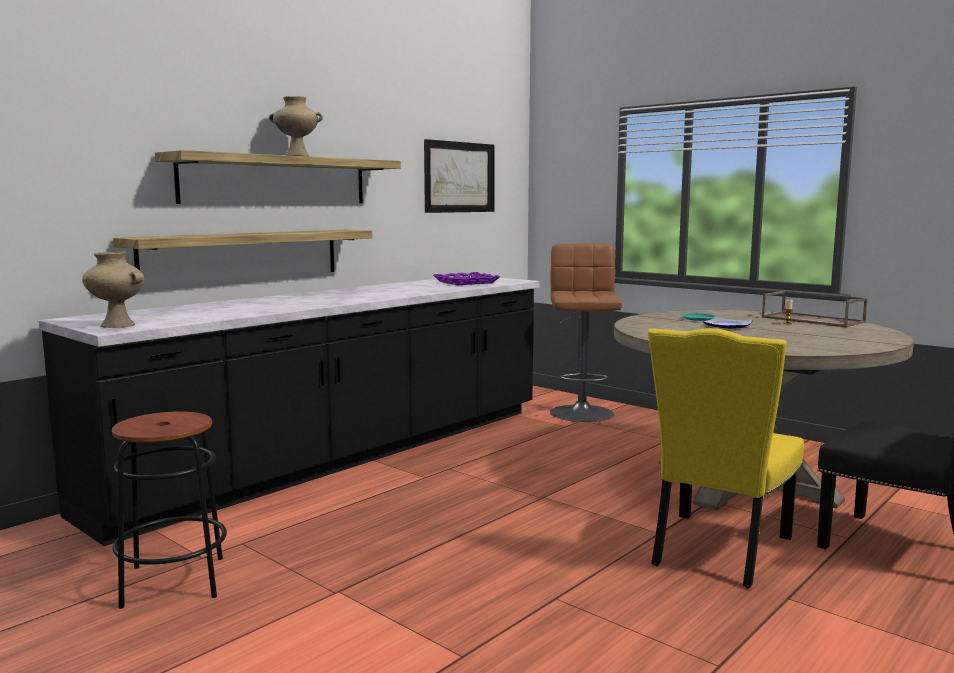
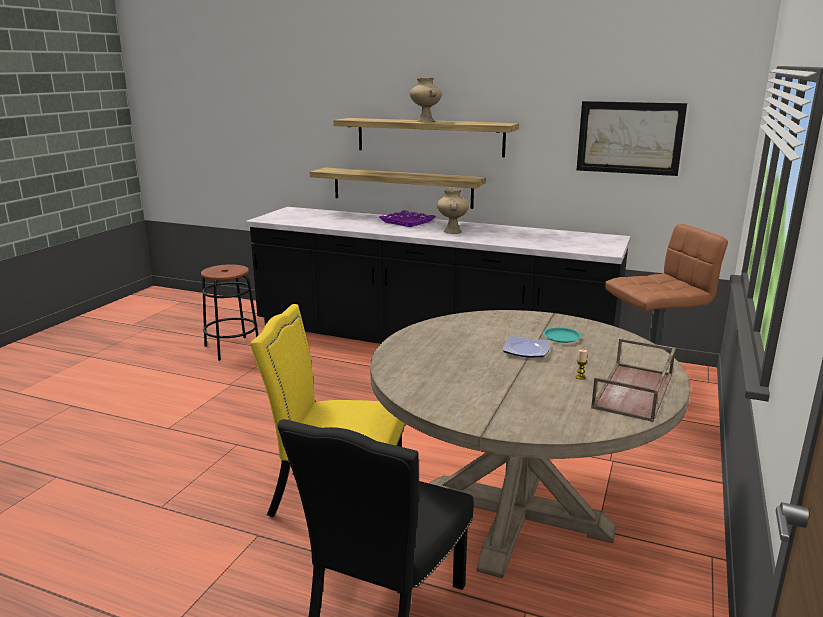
camera: 70 degrees right, 10 degrees up
beige vase [82,251,144,328] -> beige vase moved to [437,189,469,234]
purple tray [433,272,501,285] -> purple tray moved to [379,210,436,227]

